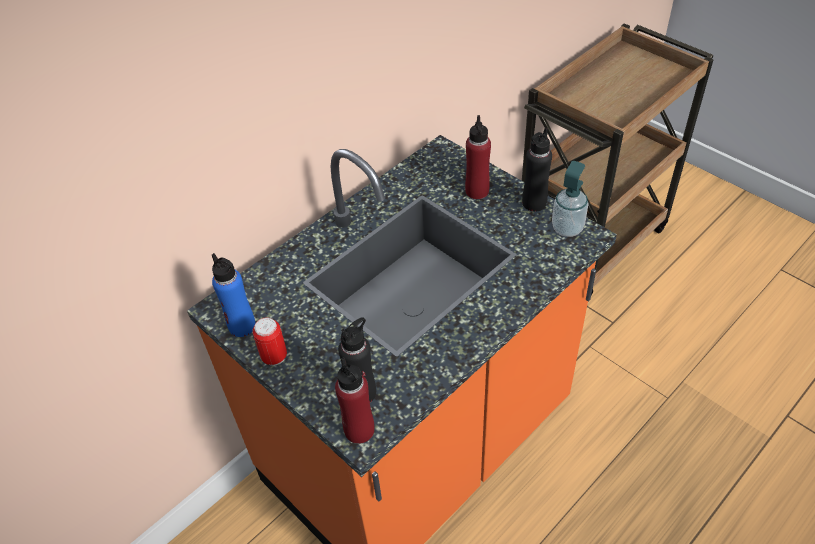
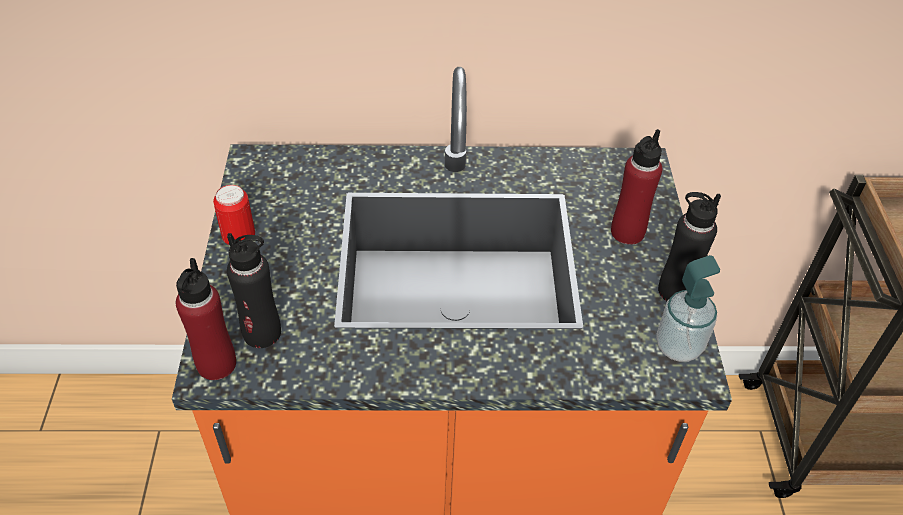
camera: 40 degrees right, 0 degrees up
blue bottle [212,253,255,337] -> none

